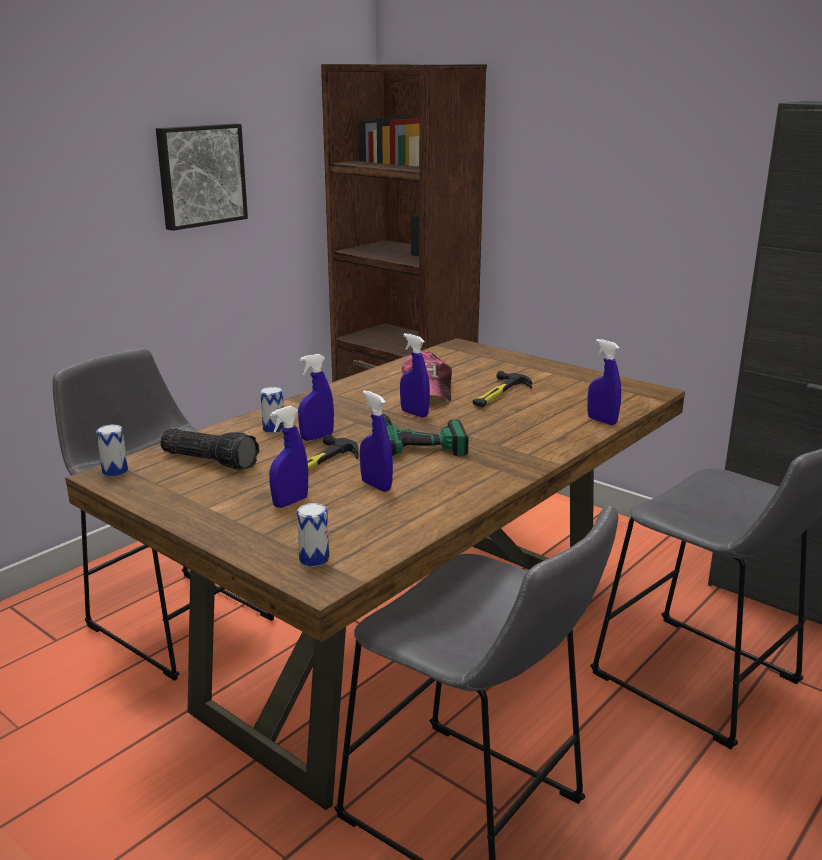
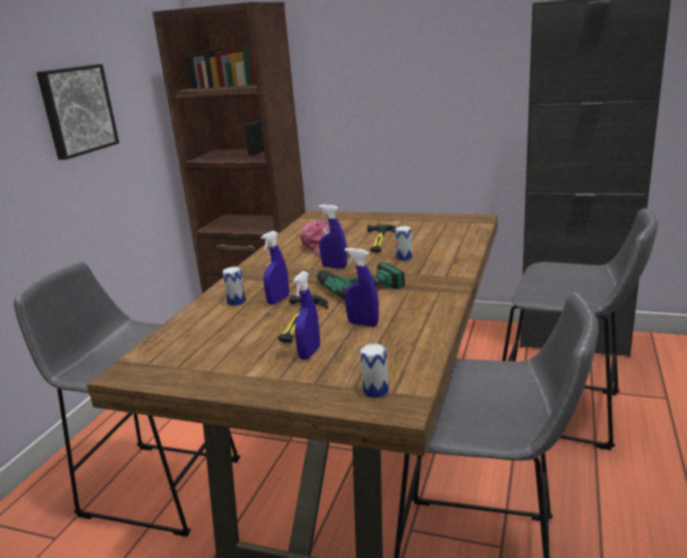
camera: 20 degrees left, 0 degrees up
can [96,424,128,477] -> can moved to [395,226,412,261]
flashlight [160,429,259,470] -> none
blue spray bottle [587,339,621,425] -> none

